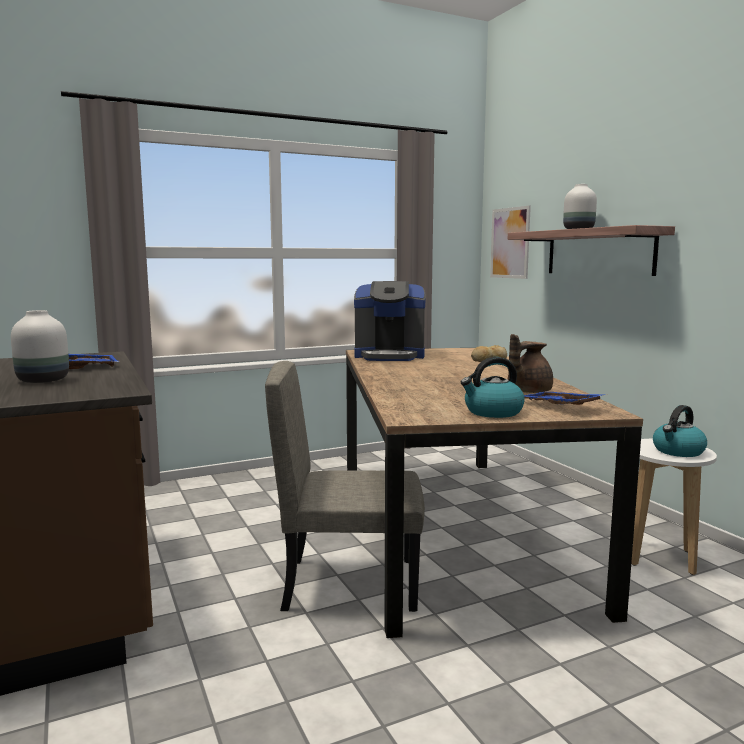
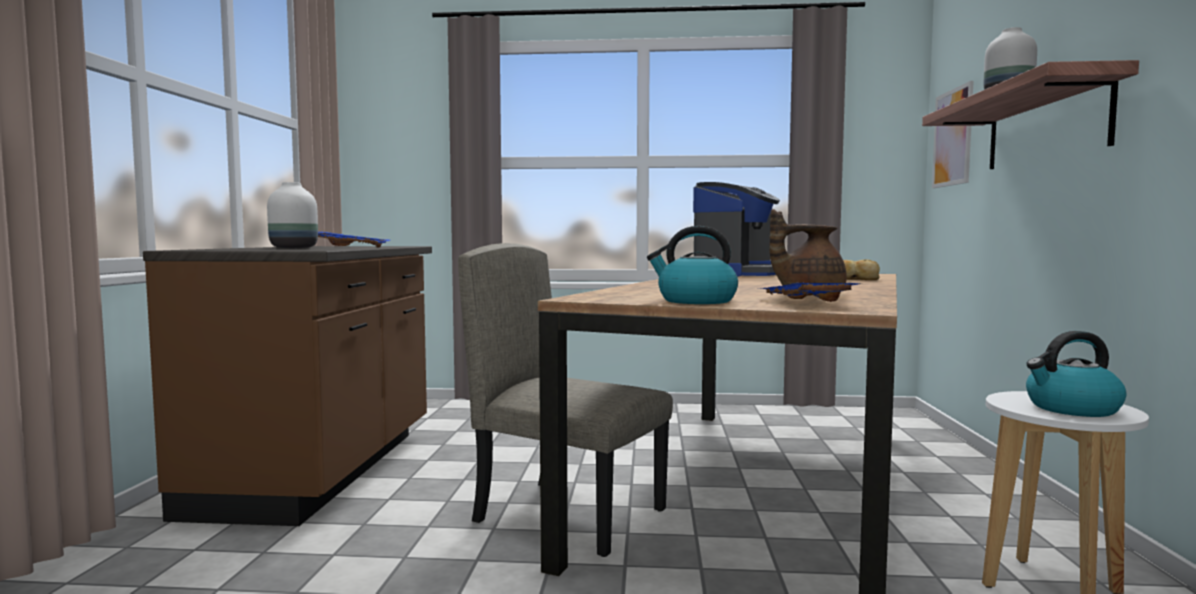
camera: 30 degrees right, 5 degrees down
coffee machine [354,281,425,361] -> coffee machine turned 90 degrees counterclockwise [693,182,780,276]

